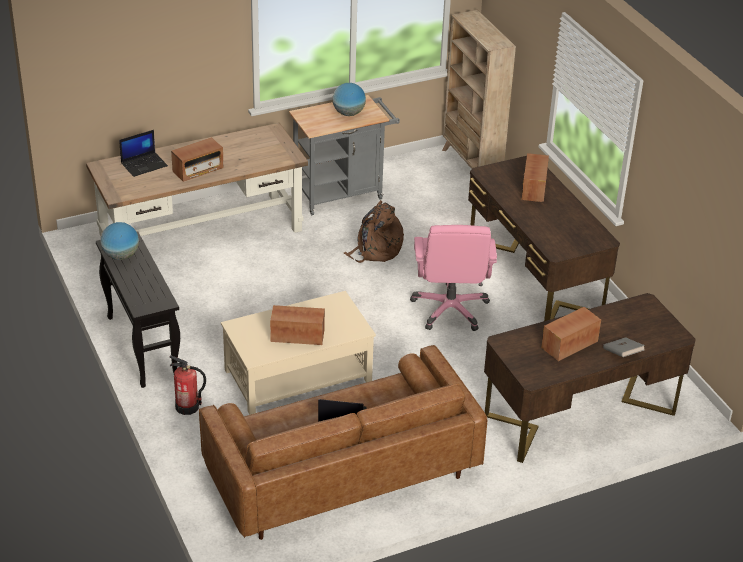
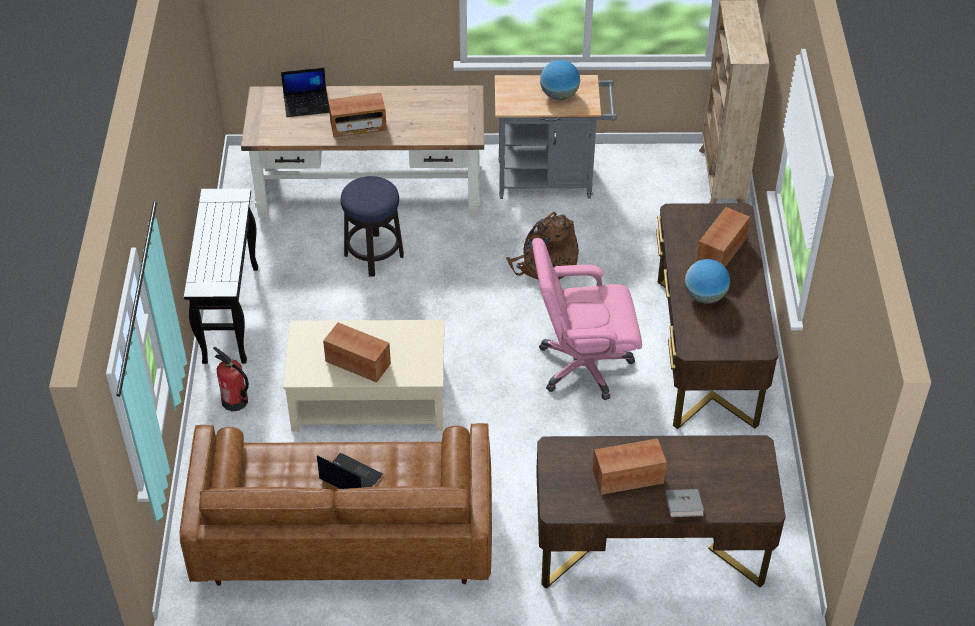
camera: 25 degrees right, 10 degrees up
globe [100,222,139,260] -> globe moved to [685,259,730,304]
pink office chair [410,225,497,331] -> pink office chair turned 60 degrees clockwise [532,238,642,400]
none -> stool [341,176,404,277]

